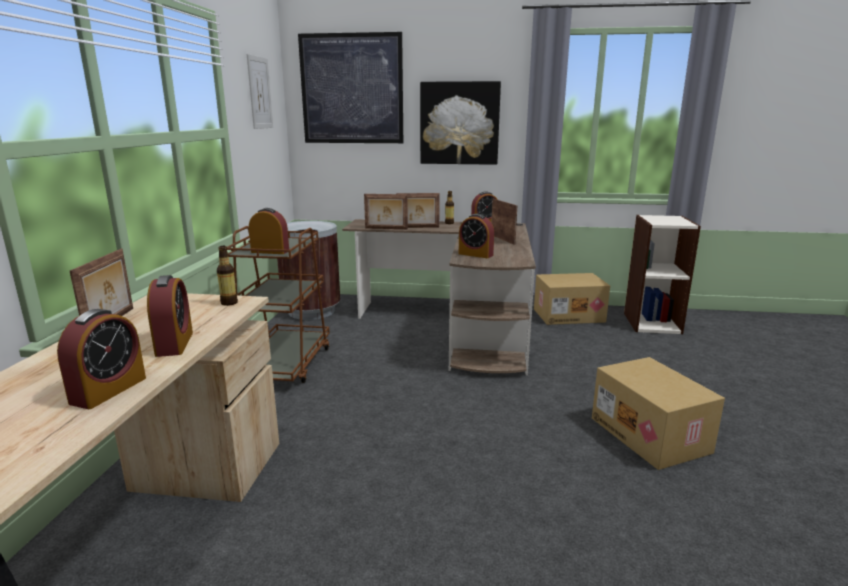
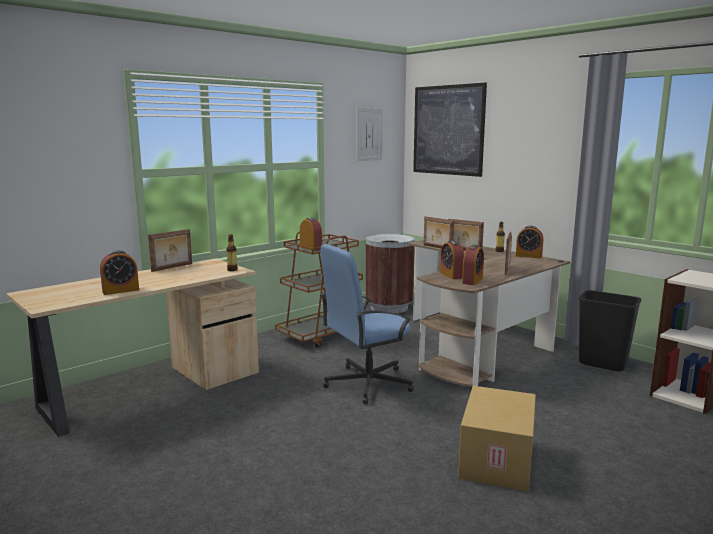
camera: 40 degrees right, 5 degrees down
alarm clock [147,275,193,357] -> alarm clock moved to [462,245,484,285]
picture [420,81,501,165] -> none
cardboard box [534,273,610,325] -> black trash can [578,290,641,372]
none -> blue office chair [321,244,414,404]

